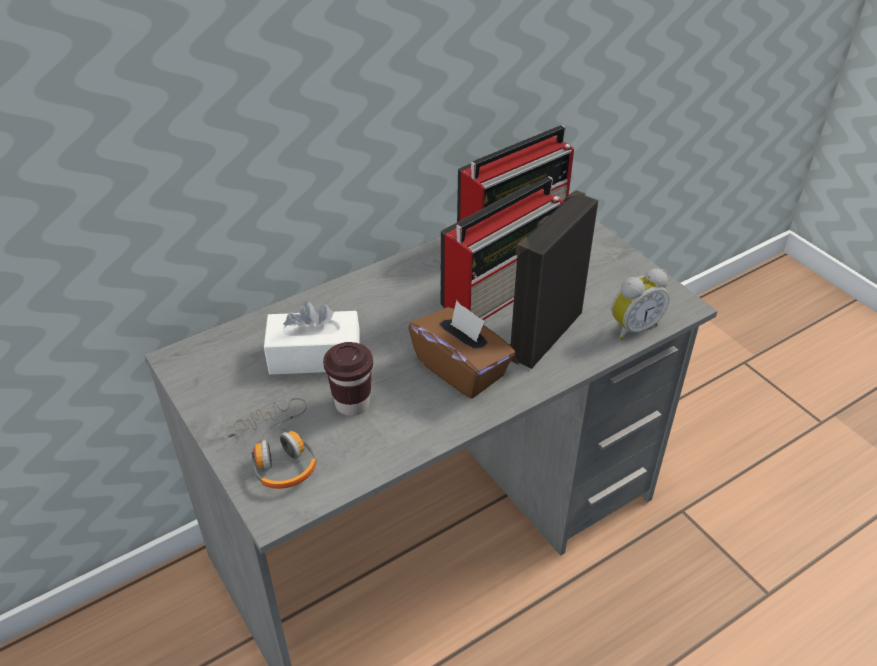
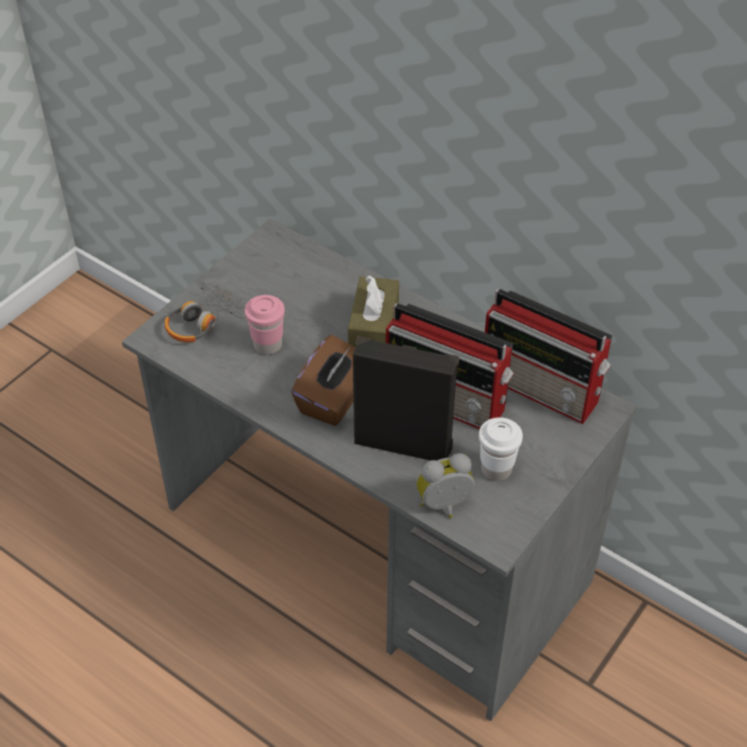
camera: 70 degrees right, 5 degrees up
white tissue box [264,301,360,375] -> none
brown cup [323,342,373,416] -> pink cup [245,295,285,355]
alarm clock [611,268,670,340] -> alarm clock turned 120 degrees clockwise [416,453,475,518]
none -> brown tissue box [348,275,399,347]
none -> white cup [479,417,523,481]

